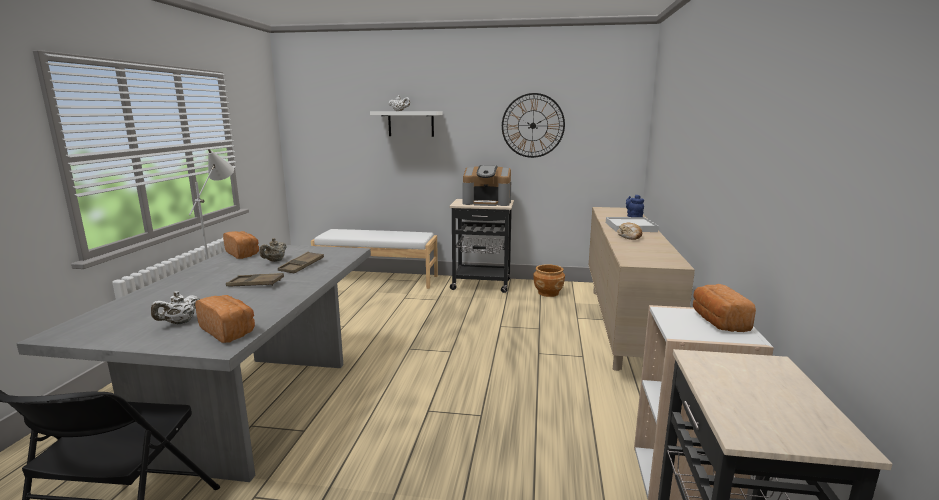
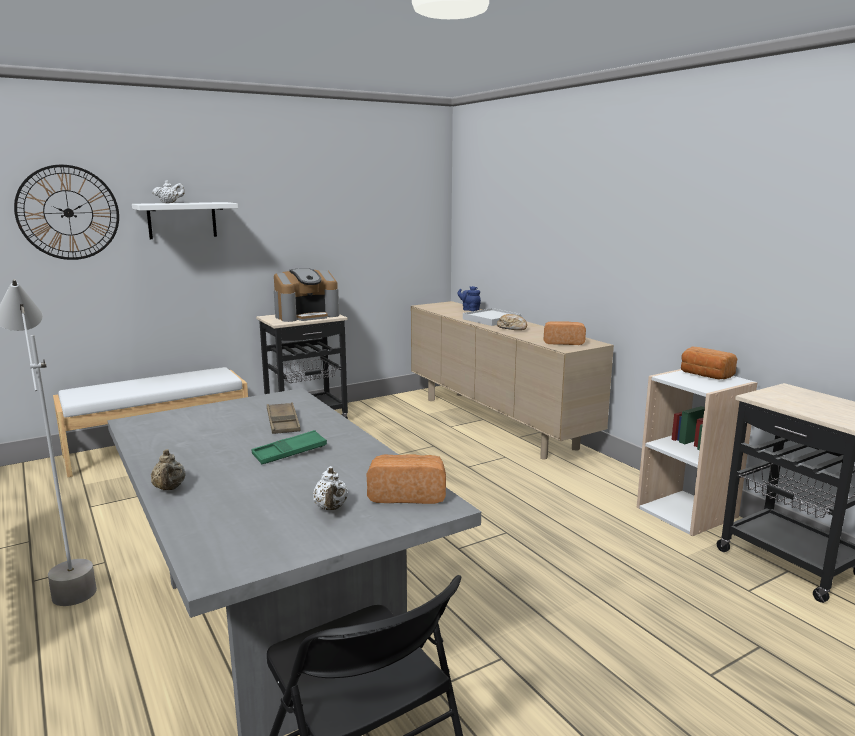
camera: 40 degrees left, 0 degrees up
bread [223,231,259,259] -> bread moved to [544,321,586,345]
brown tray [226,273,284,286] -> green tray [251,430,327,464]
beige teapot [260,238,287,262] -> beige teapot moved to [151,449,186,490]
wall clock [502,93,565,158] -> wall clock moved to [14,165,119,260]
brown planter [533,264,565,297] -> none

